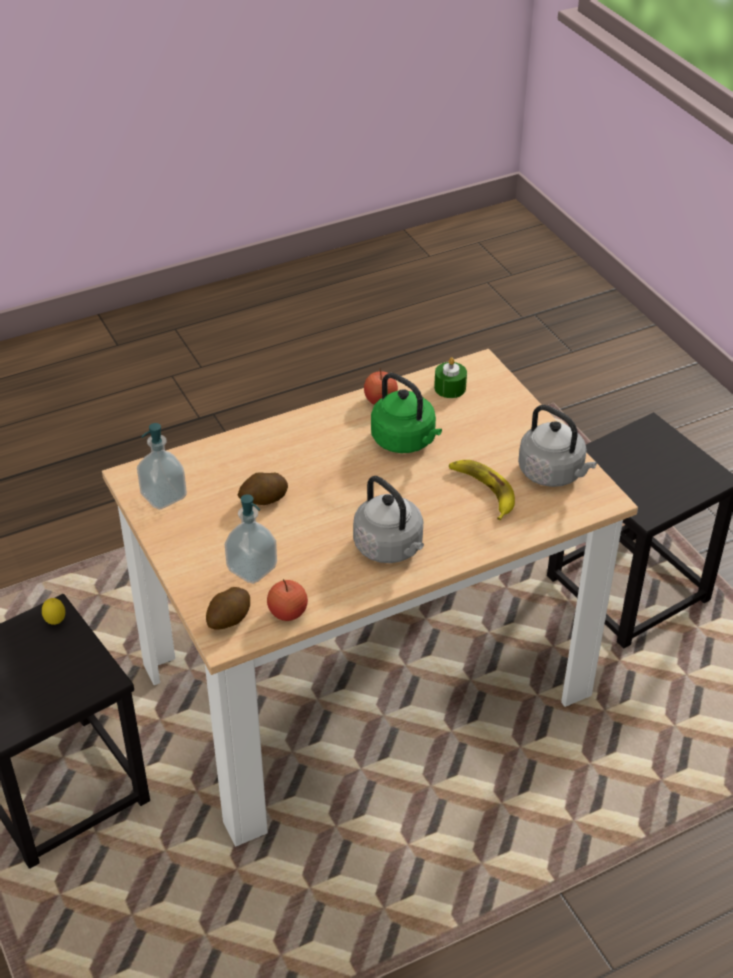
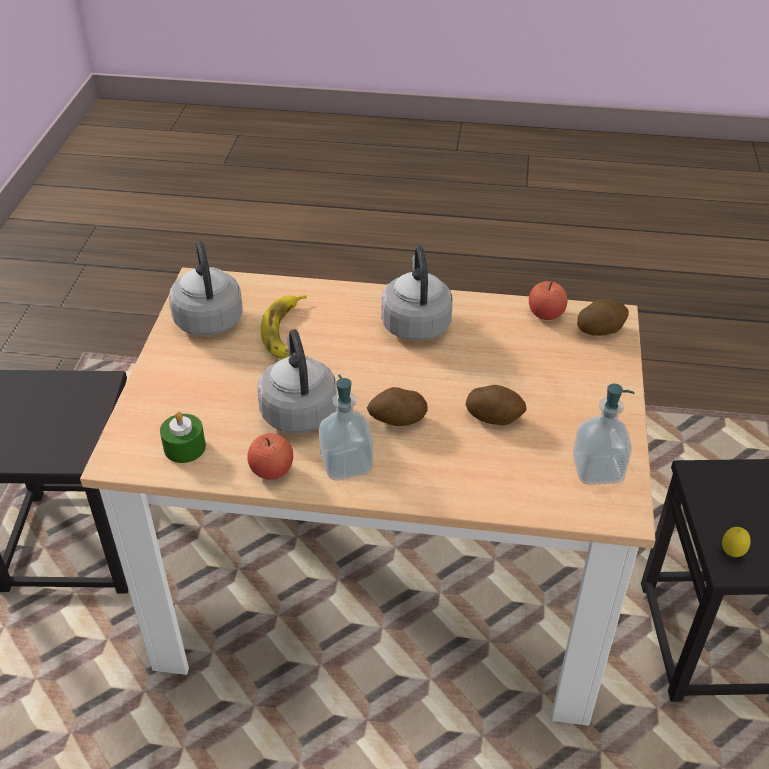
camera: 145 degrees left, 0 degrees up
soap dispenser [225,494,277,584] -> soap dispenser moved to [319,374,373,481]
green kettle [371,373,442,453] -> grey kettle [258,329,337,433]
none -> potato [367,387,427,426]

